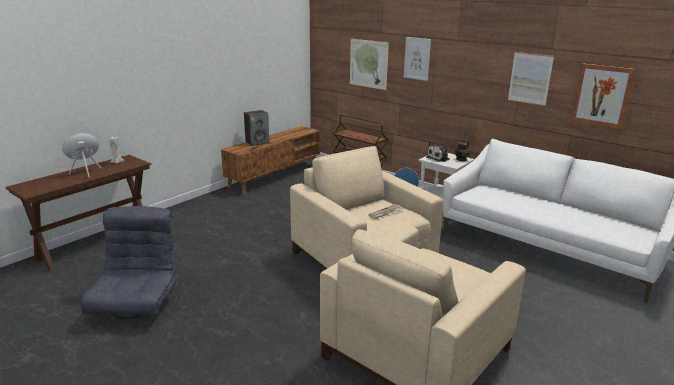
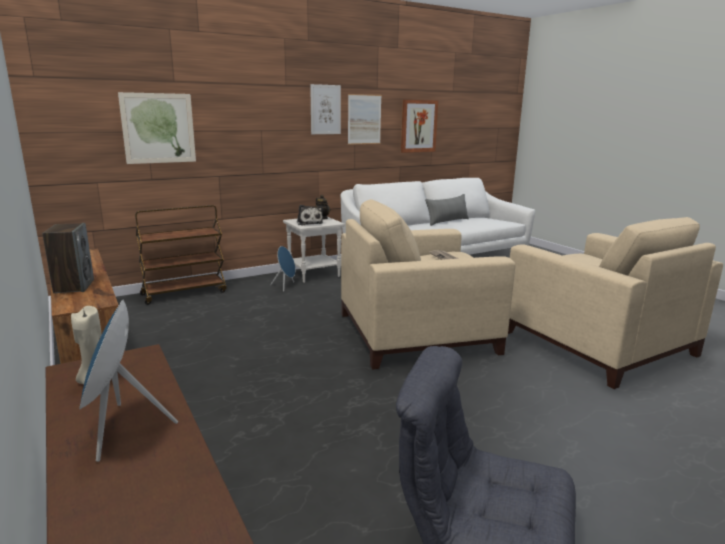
camera: 70 degrees left, 5 degrees down
picture [404,37,431,81] -> picture moved to [310,84,341,134]
none -> grey pillow [425,194,469,226]

